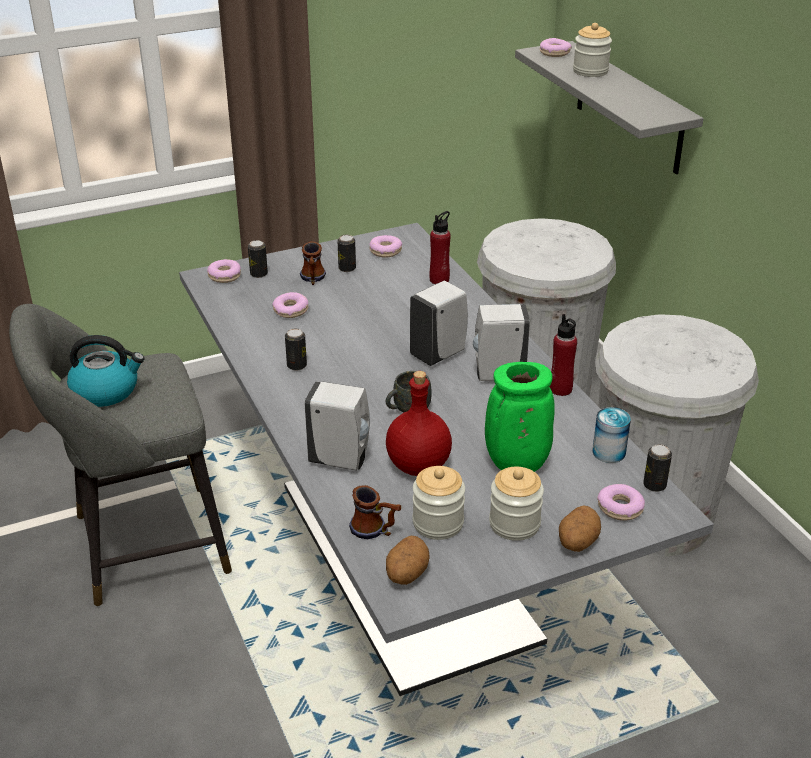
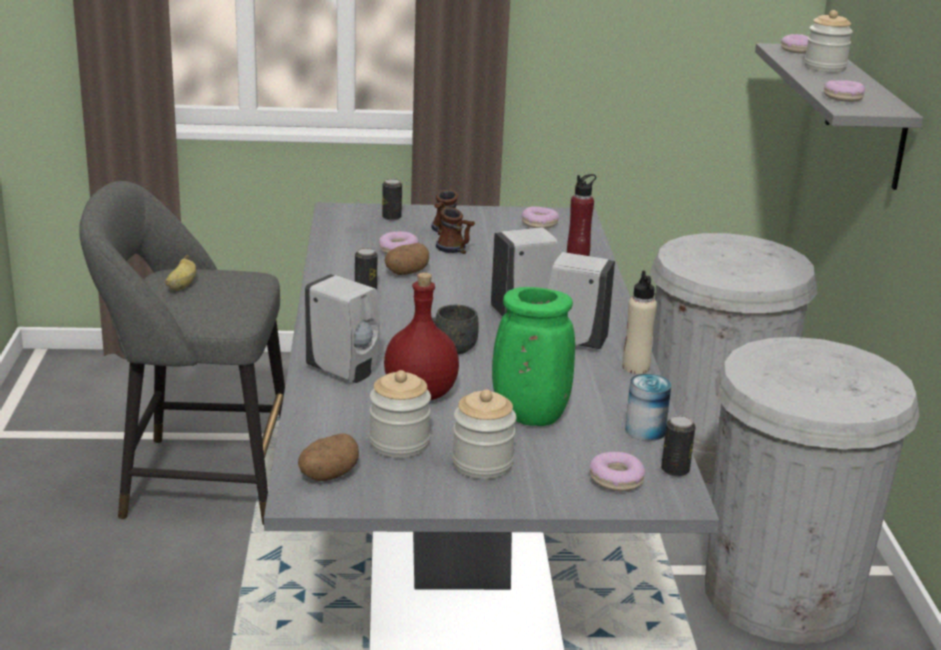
camera: 20 degrees right, 10 degrees down
kettle [67,335,144,407] -> banana [165,255,196,290]
donut [207,259,241,283] -> donut moved to [824,80,865,102]
can [337,235,356,272] -> none
mug [349,485,401,539] -> mug moved to [436,207,475,254]
red bottle [549,314,577,396] -> beige bottle [622,271,657,374]
potato [559,505,601,552] -> potato moved to [385,243,429,275]

